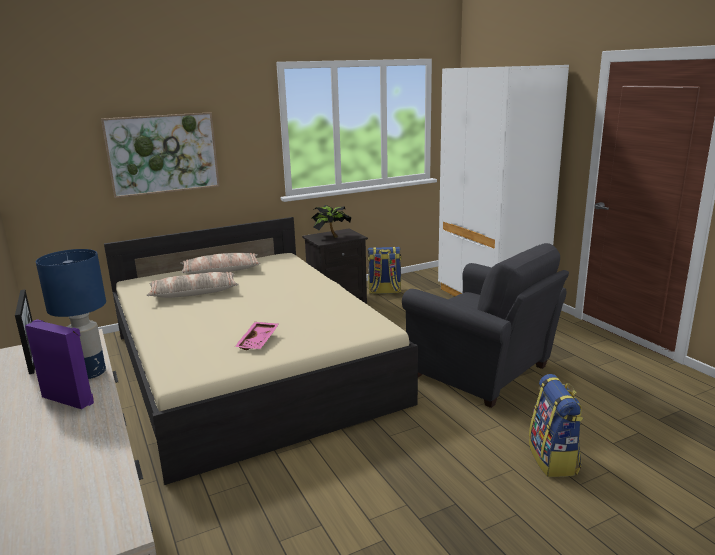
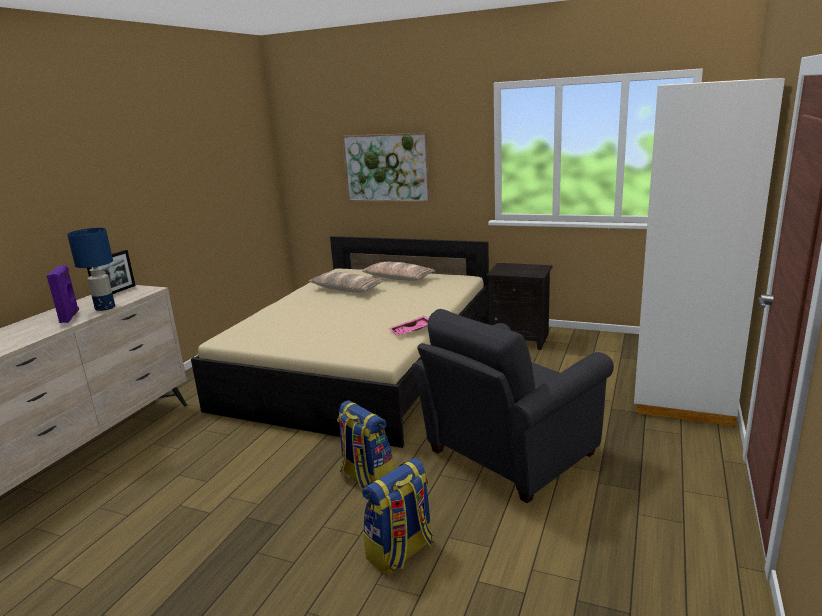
camera: 50 degrees right, 0 degrees up
pink tray [235,322,279,350] -> pink tray moved to [388,316,429,335]
potted plant [312,205,351,238] -> none
backpack [368,247,402,294] -> backpack moved to [337,400,394,489]
grey armchair [402,243,569,408] -> grey armchair turned 45 degrees clockwise [412,309,614,503]

